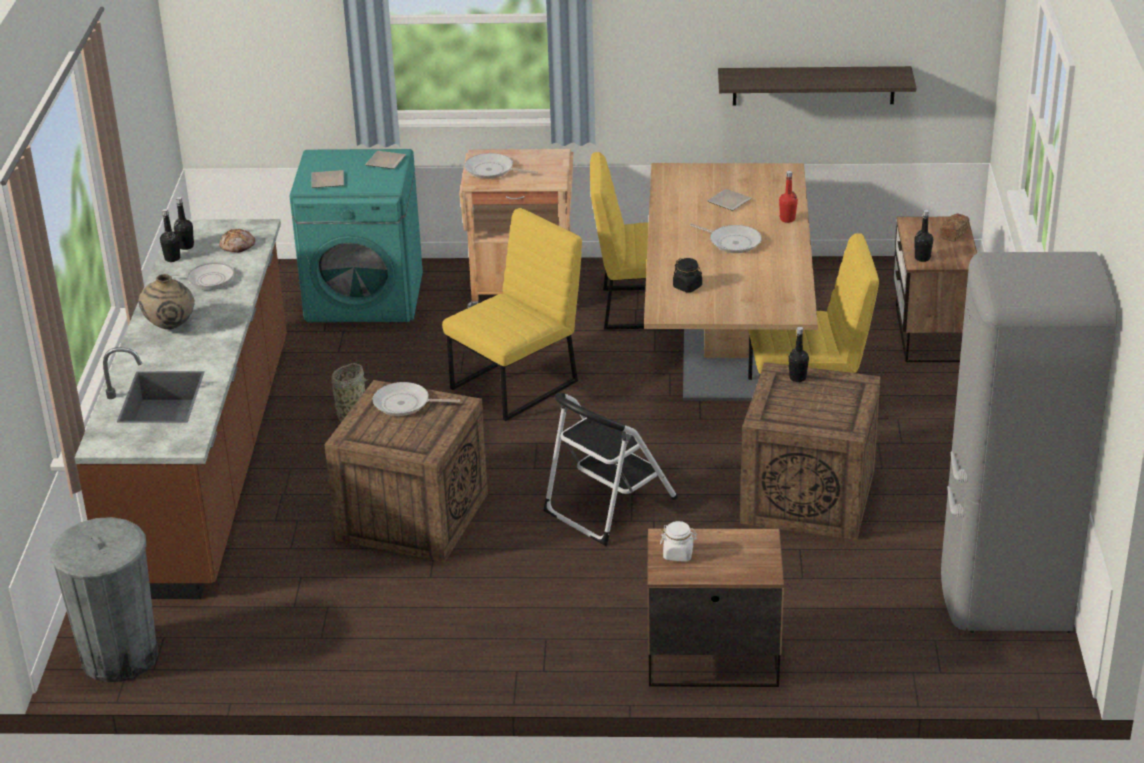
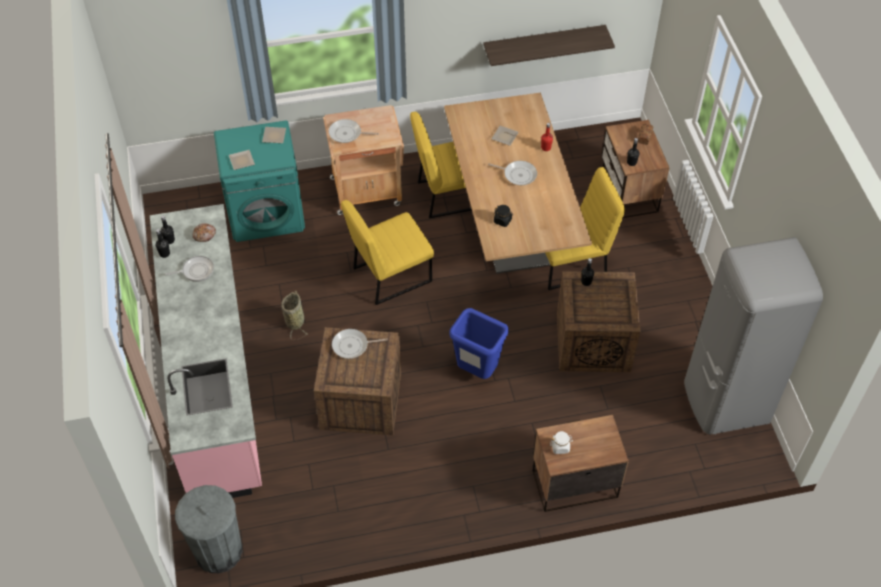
camera: 15 degrees left, 20 degrees up
brown counter [75,219,287,599] -> pink counter [150,204,262,498]
beige vase [139,274,194,329] -> none
yellow chair [442,208,582,421] -> yellow chair turned 150 degrees counterclockwise [341,200,434,305]
step ladder [544,393,678,546] -> blue trash can [449,308,508,379]

